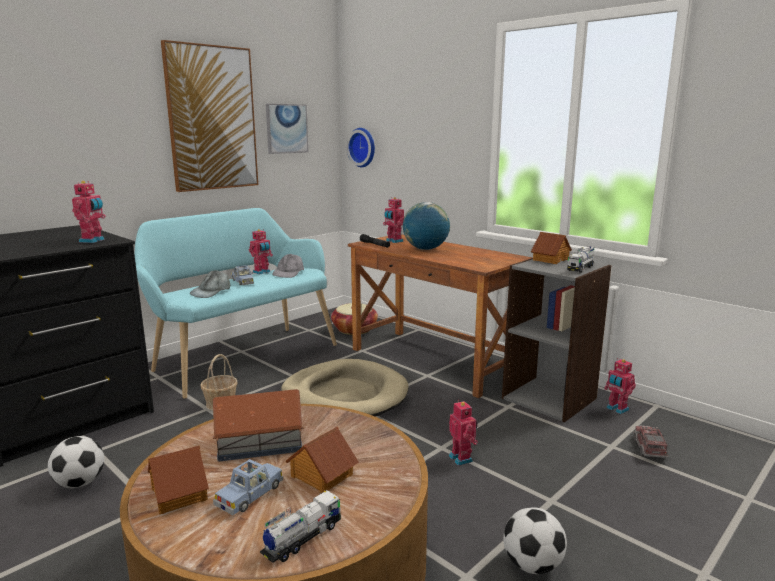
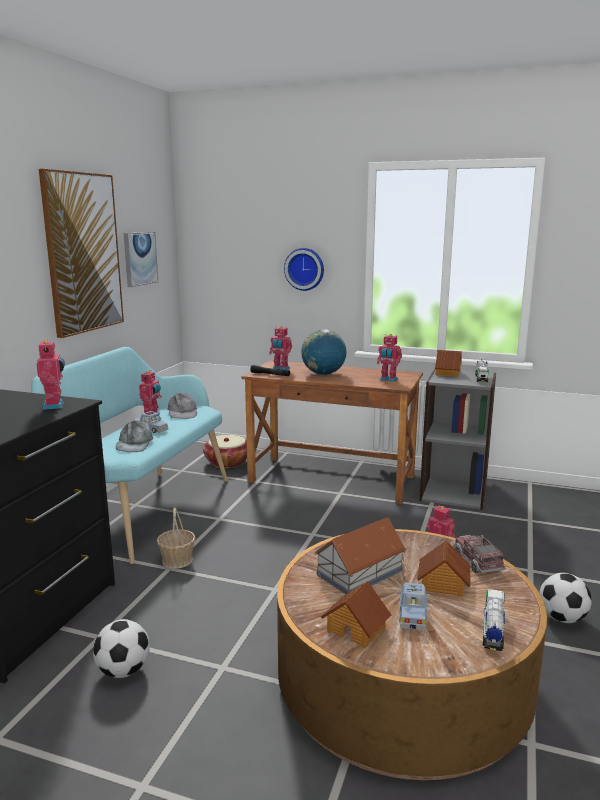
camera: 25 degrees left, 0 degrees up
beige dog bed [281,359,409,417] -> none
wall clock [347,128,375,167] -> wall clock moved to [284,248,324,291]
toy robot [604,358,636,414] -> toy robot moved to [377,334,402,382]
toy truck [633,426,669,458] -> toy truck moved to [453,535,506,573]

